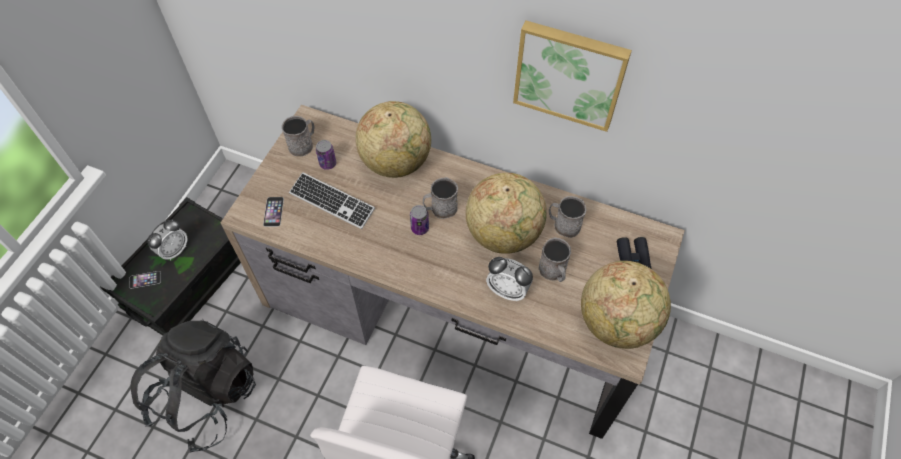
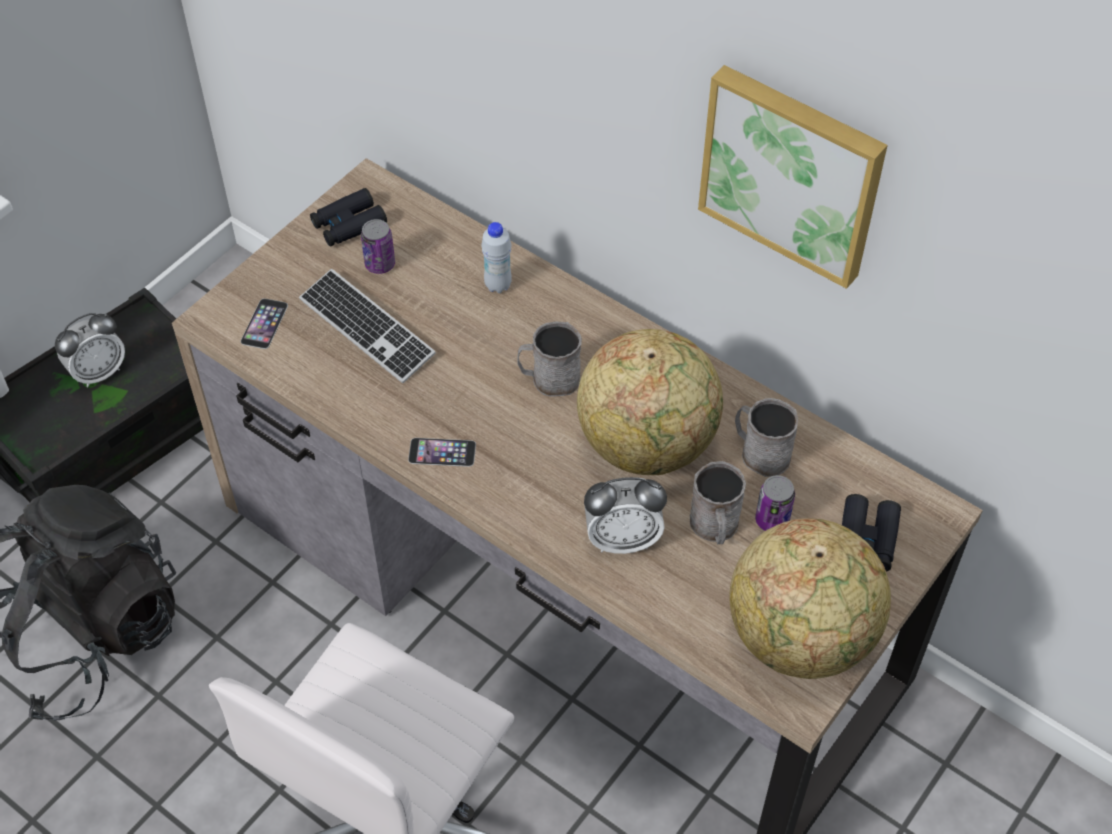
camera: 15 degrees right, 5 degrees down
phone [129,271,161,289] -> phone moved to [408,438,476,467]
grey mug [282,116,315,156] -> black binoculars [310,188,387,246]
globe [355,101,431,178] -> white bottle [481,222,512,293]
can [410,205,429,235] -> can moved to [755,475,795,531]
alarm clock [486,257,533,301] -> alarm clock turned 45 degrees counterclockwise [584,477,667,554]

